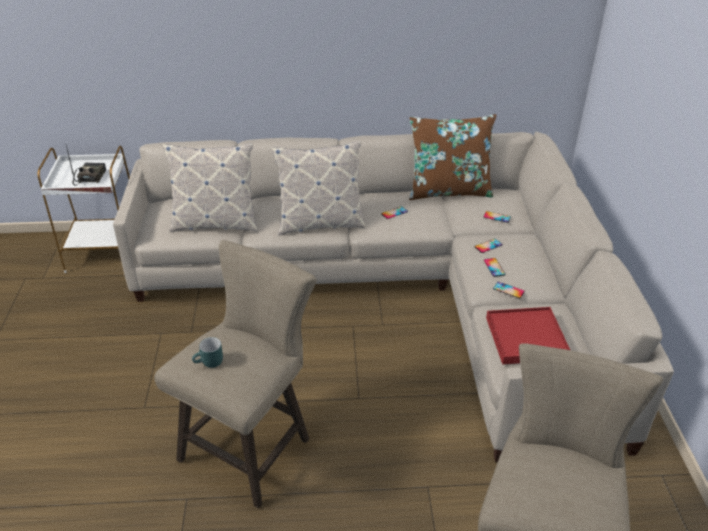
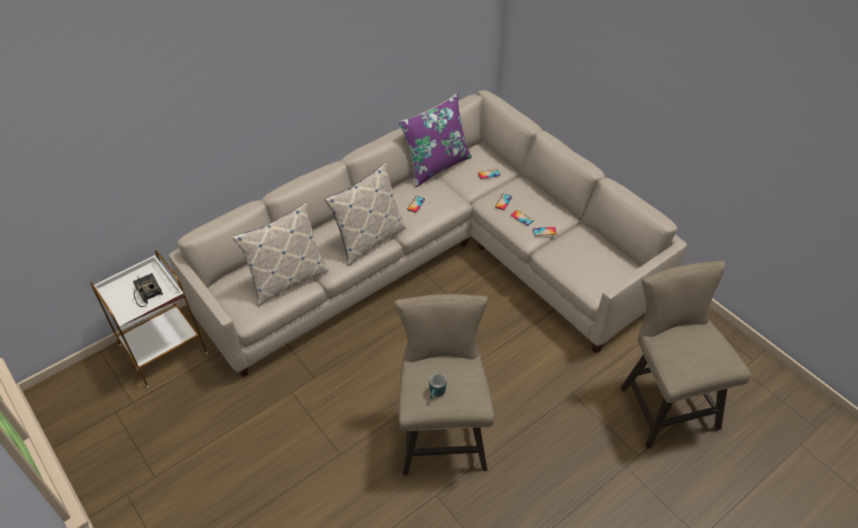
camera: 35 degrees left, 10 degrees up
brown pillow [409,114,496,200] -> purple pillow [399,93,472,187]
red tray [486,307,570,364] -> none

